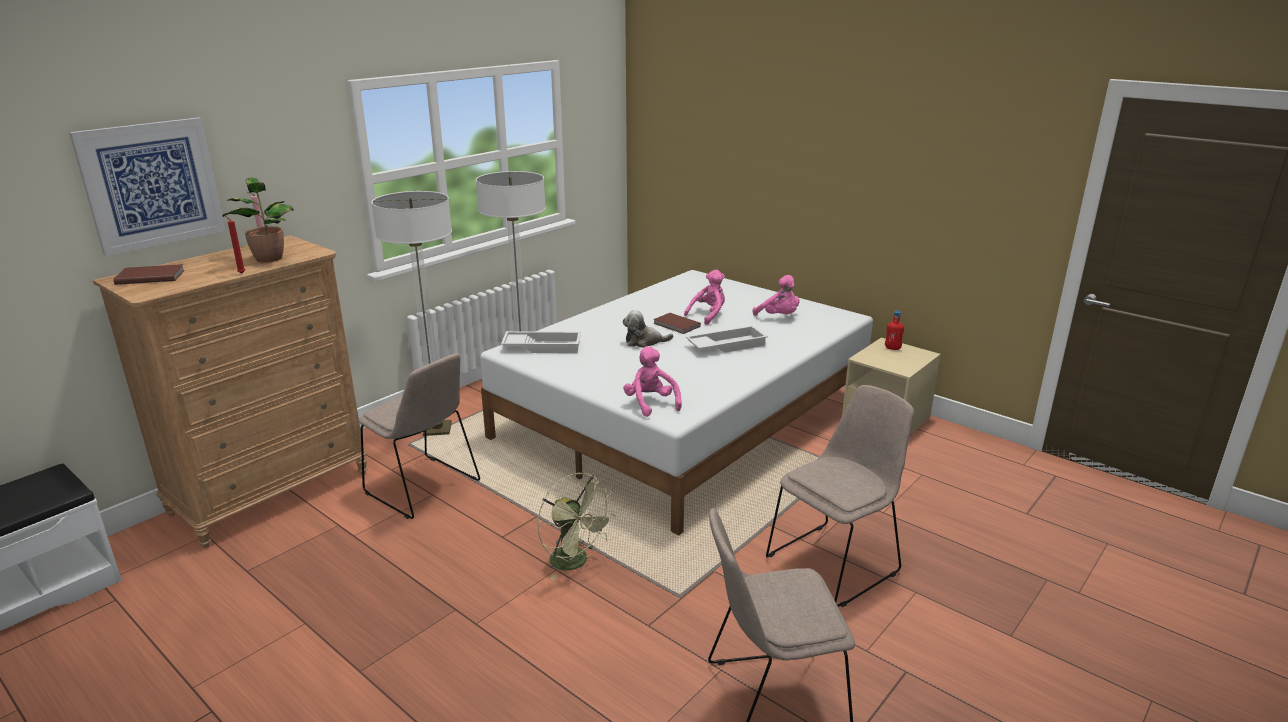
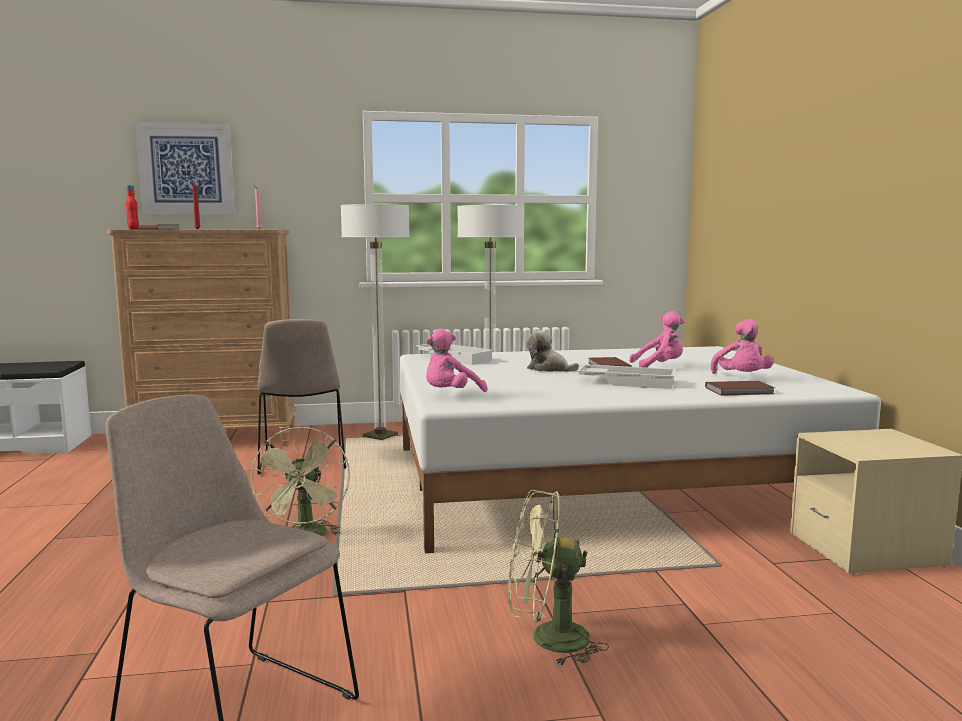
camera: 40 degrees right, 15 degrees down
potted plant [222,177,294,262] -> none
pink plush toy [623,346,682,417] -> pink plush toy turned 150 degrees counterclockwise [426,329,487,392]
beige chair [766,385,914,607] -> green fan [508,490,609,666]
red bottle [885,311,904,350] -> red bottle moved to [126,185,139,229]
none -> brown book [705,381,775,396]

